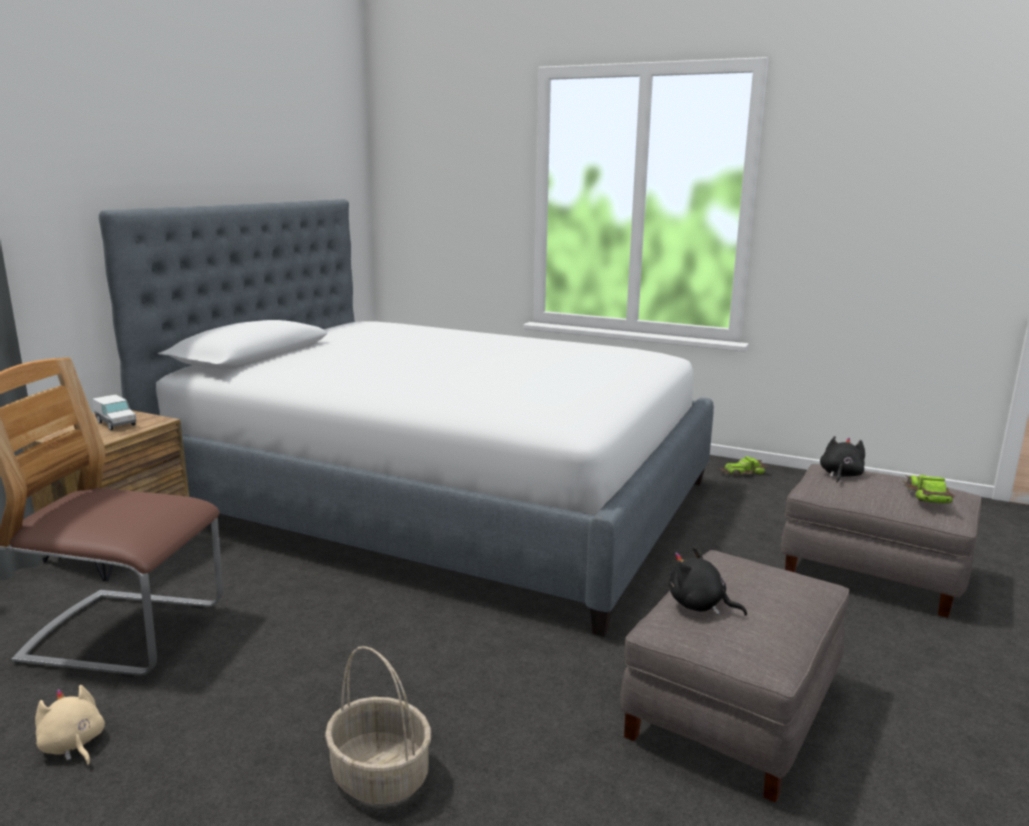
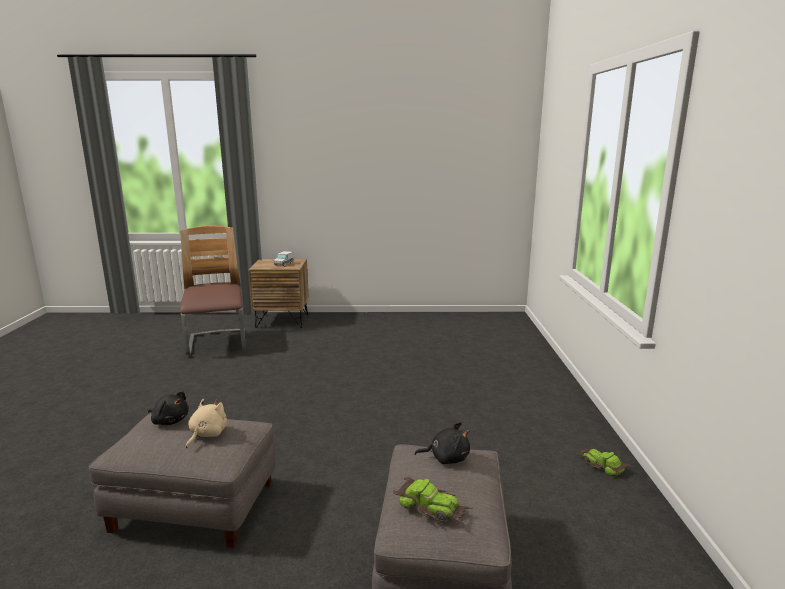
camera: 65 degrees right, 0 degrees up
beige plush toy [35,685,105,766] -> beige plush toy moved to [186,398,227,448]
bed [99,199,714,637] -> none
basket [325,646,431,804] -> none
black plush toy [668,547,747,616] -> black plush toy turned 105 degrees clockwise [148,391,189,425]
toy car [903,475,955,503] -> toy car turned 45 degrees clockwise [393,477,472,523]

